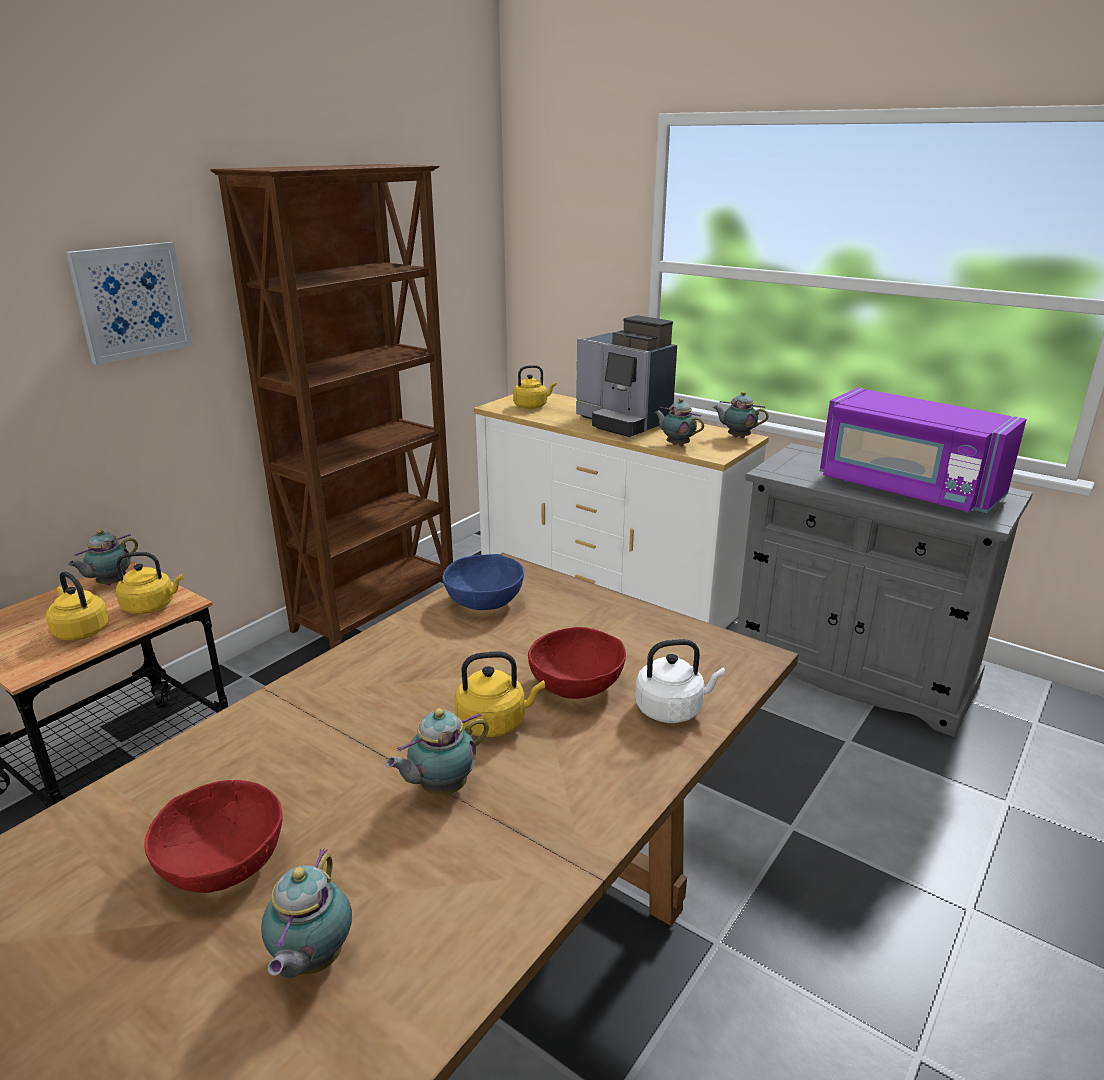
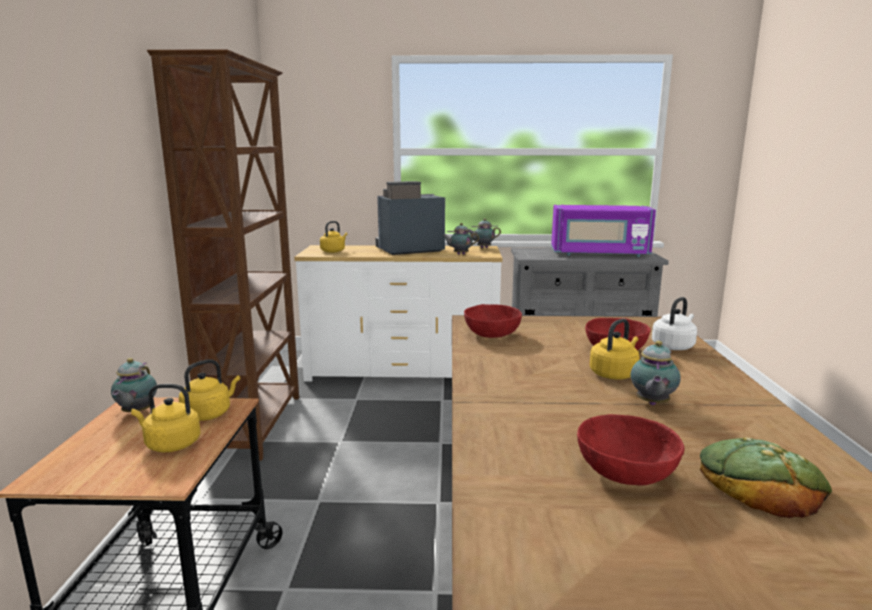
camera: 35 degrees left, 10 degrees down
picture [66,242,193,365] -> none
teapot [261,848,352,978] -> bread [700,437,832,518]
blue bowl [442,554,524,610] -> red bowl [464,304,522,338]
coffee machine [576,315,677,437] -> coffee machine turned 150 degrees clockwise [376,181,445,255]

